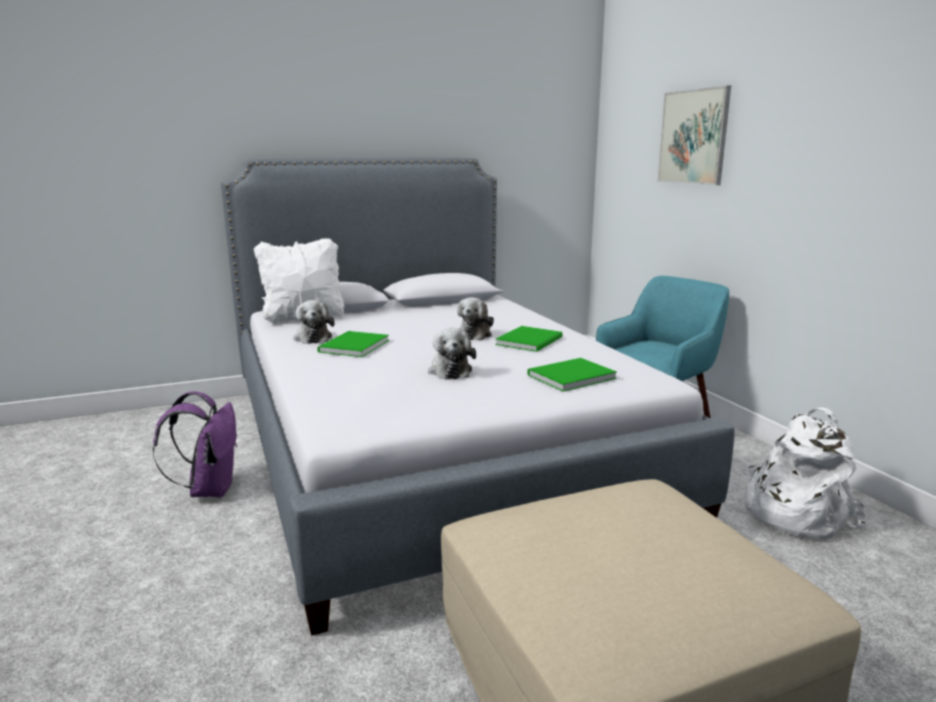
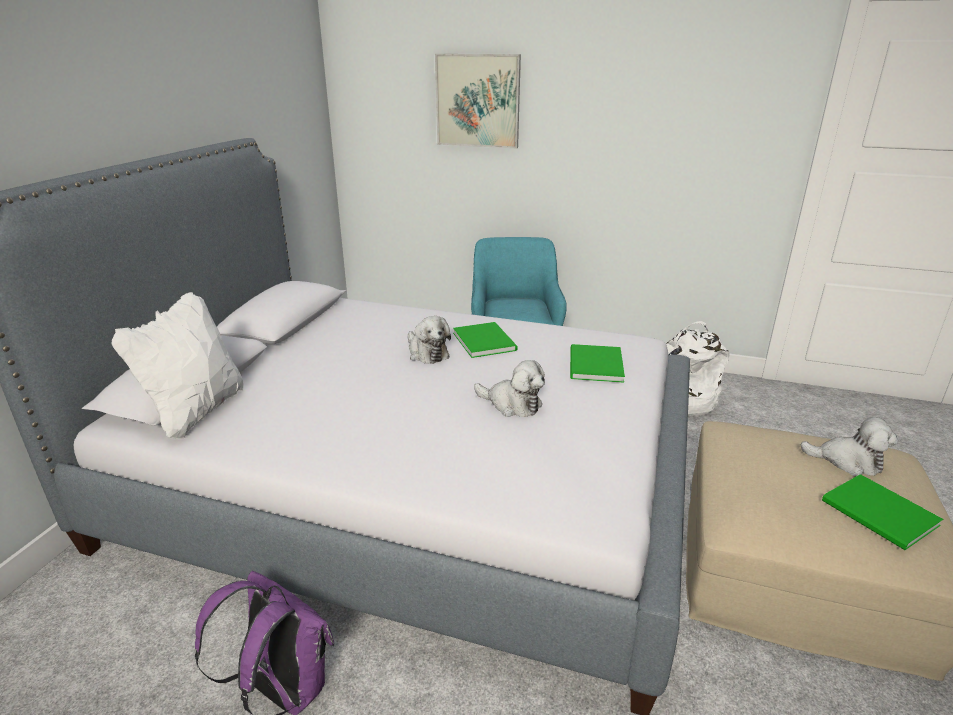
camera: 50 degrees left, 10 degrees up
plush toy [294,300,335,344] -> plush toy moved to [801,417,898,476]
green book [317,331,389,357] -> green book moved to [822,474,943,550]

